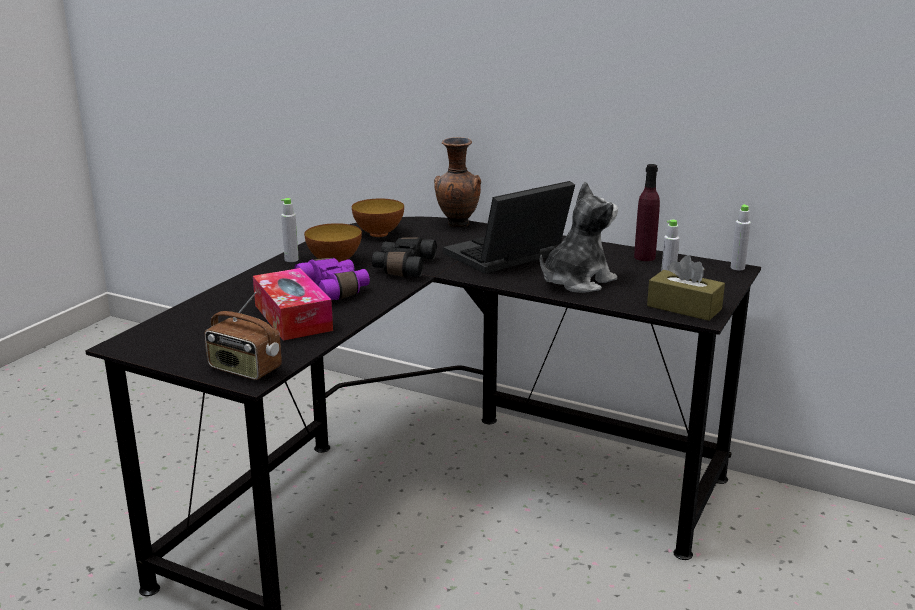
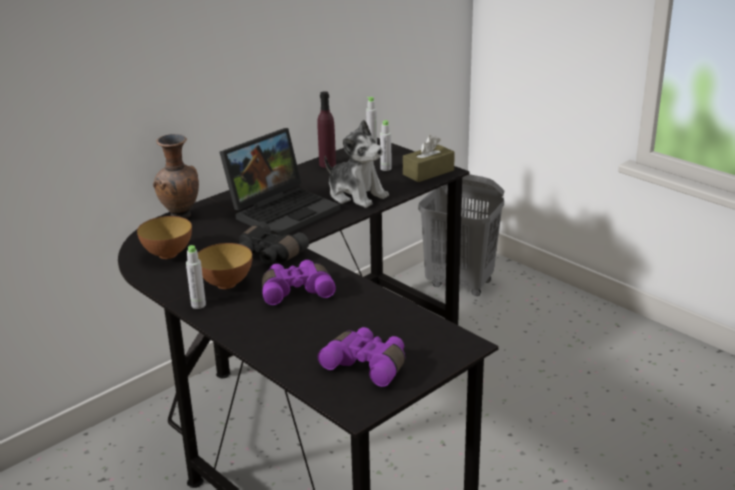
camera: 70 degrees left, 5 degrees up
radio [204,292,282,380] -> none
tissue box [253,268,333,341] -> none
laptop [443,181,575,274] -> laptop turned 120 degrees counterclockwise [220,128,340,236]
plush toy [540,182,618,293] -> plush toy turned 150 degrees clockwise [324,120,389,208]
none -> purple binoculars [317,327,405,387]
none -> grey laundry basket [418,174,504,296]

